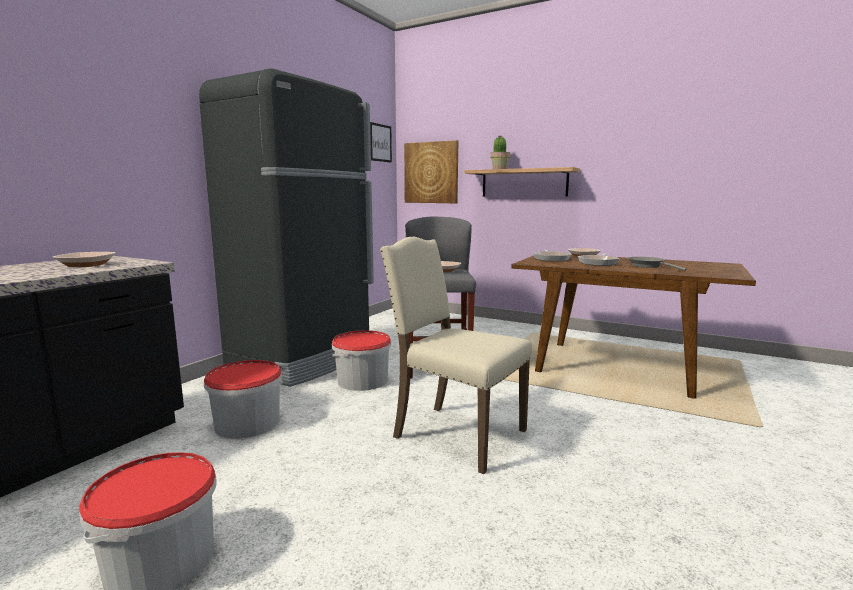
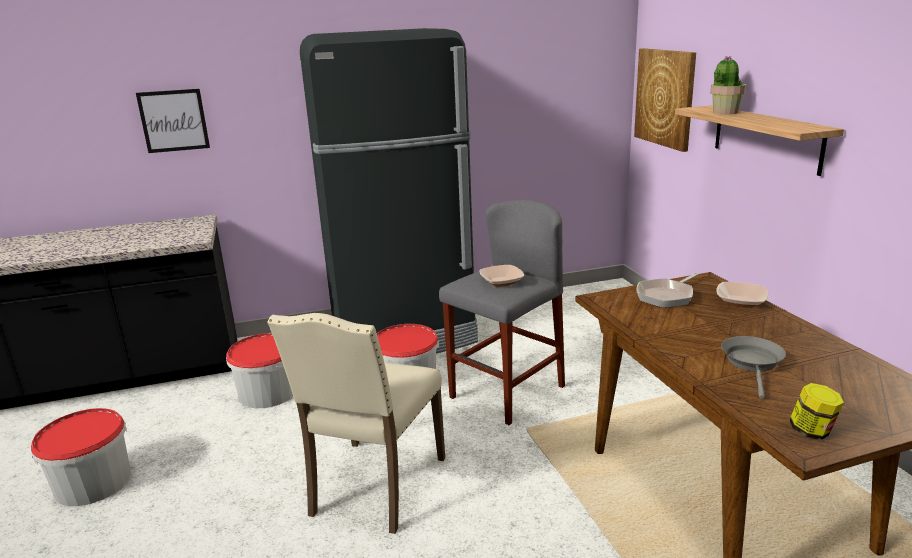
camera: 45 degrees right, 10 degrees up
bowl [52,252,116,267] -> none
picture [370,122,392,163] -> picture moved to [136,89,210,153]
beige chair [380,237,532,474] -> beige chair turned 150 degrees counterclockwise [267,313,445,534]
frying pan [578,253,620,266] -> none
none -> jar [789,383,844,440]

